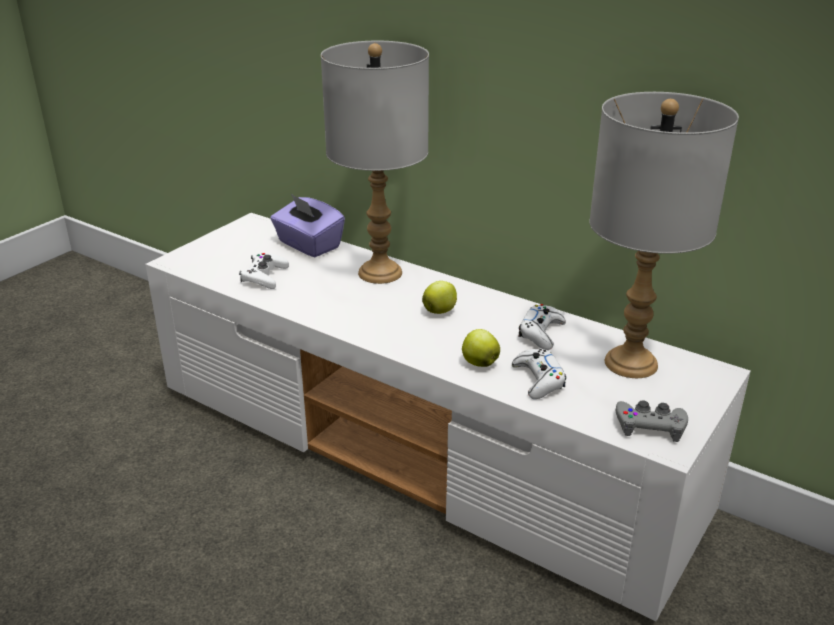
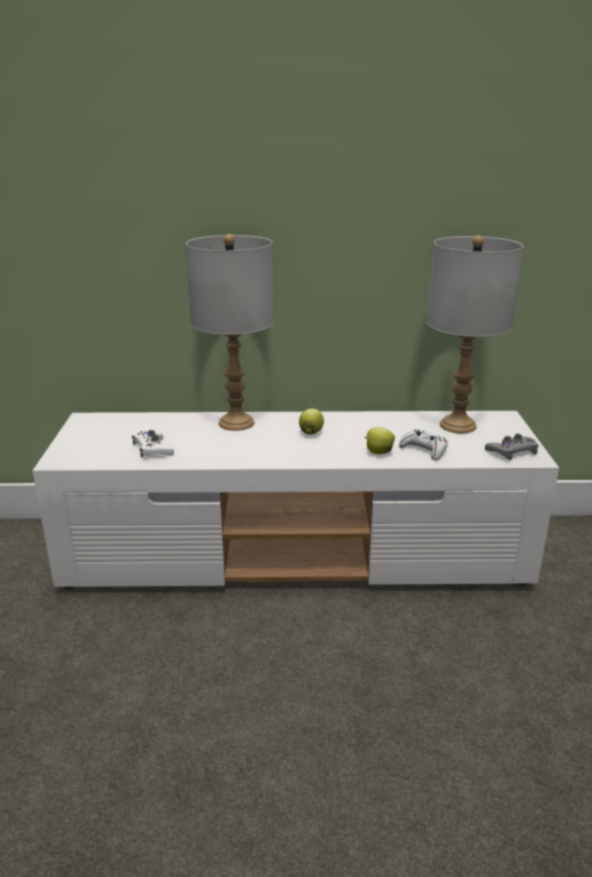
camera: 35 degrees left, 5 degrees down
purple tissue box [270,194,345,257] -> none
white game controller [518,304,566,350] -> none

